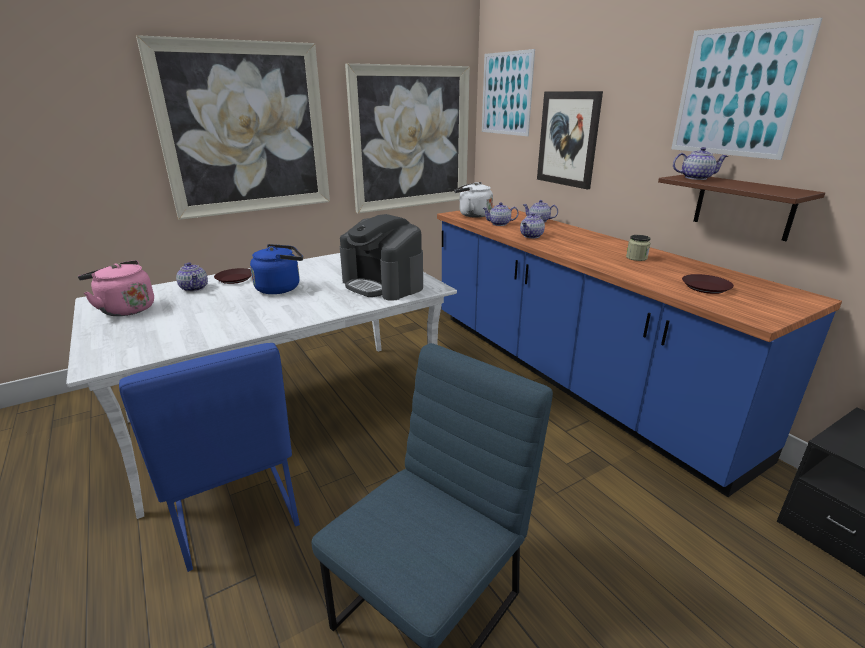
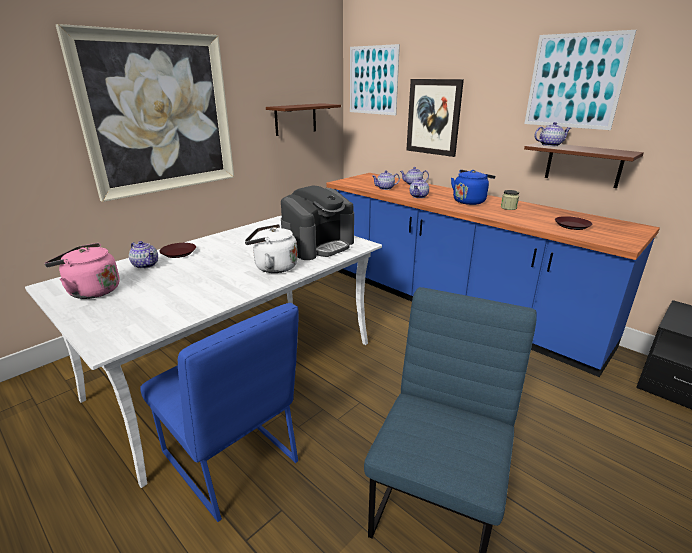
camera: 15 degrees left, 0 degrees up
blue kettle [250,244,303,294] -> blue kettle moved to [451,170,495,205]
coffee machine [340,214,423,301] -> coffee machine turned 75 degrees counterclockwise [281,185,354,260]
picture [345,63,470,213] -> brown shelf [266,103,341,136]
white kettle [454,182,493,218] -> white kettle moved to [245,224,298,273]

